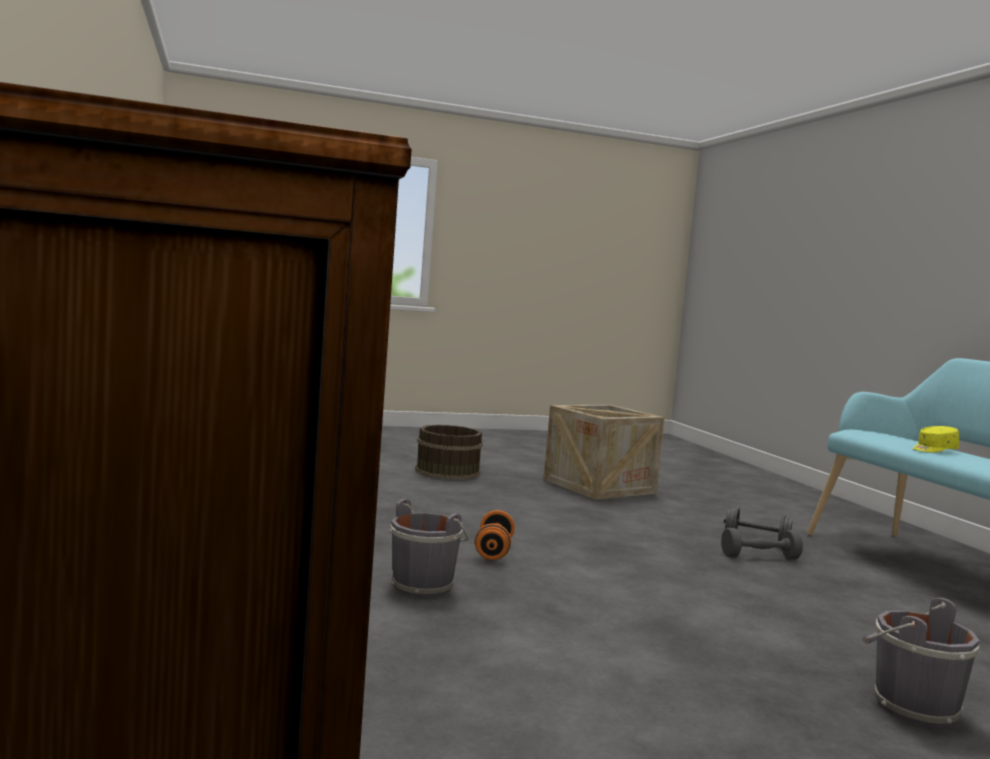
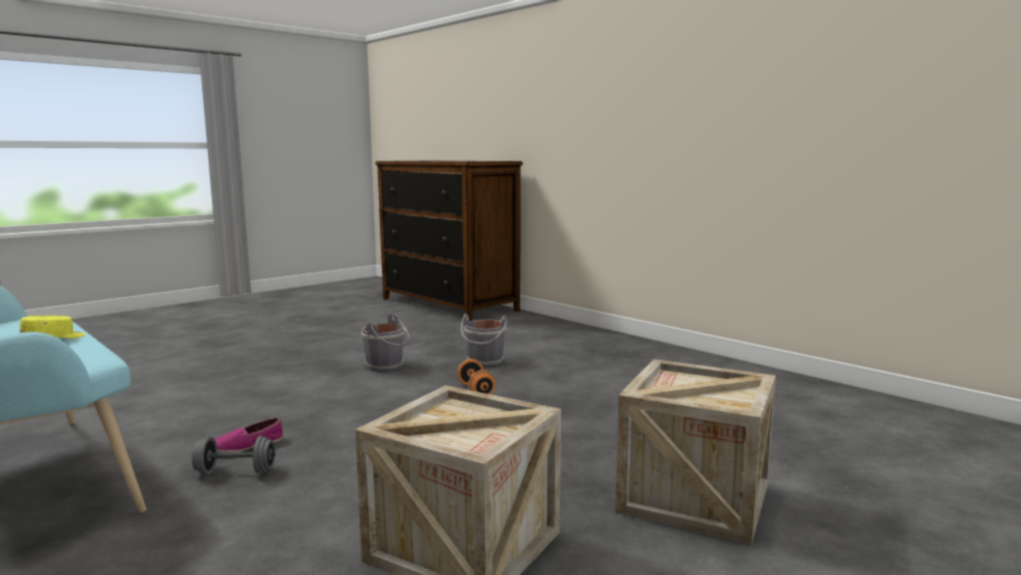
camera: 155 degrees right, 5 degrees up
brown bucket [415,425,483,479] -> crate [615,359,776,545]
grey dumbbell [721,528,803,559] -> shoe [215,418,283,453]
grey bucket [862,598,980,728] -> grey bucket moved to [361,314,410,372]

